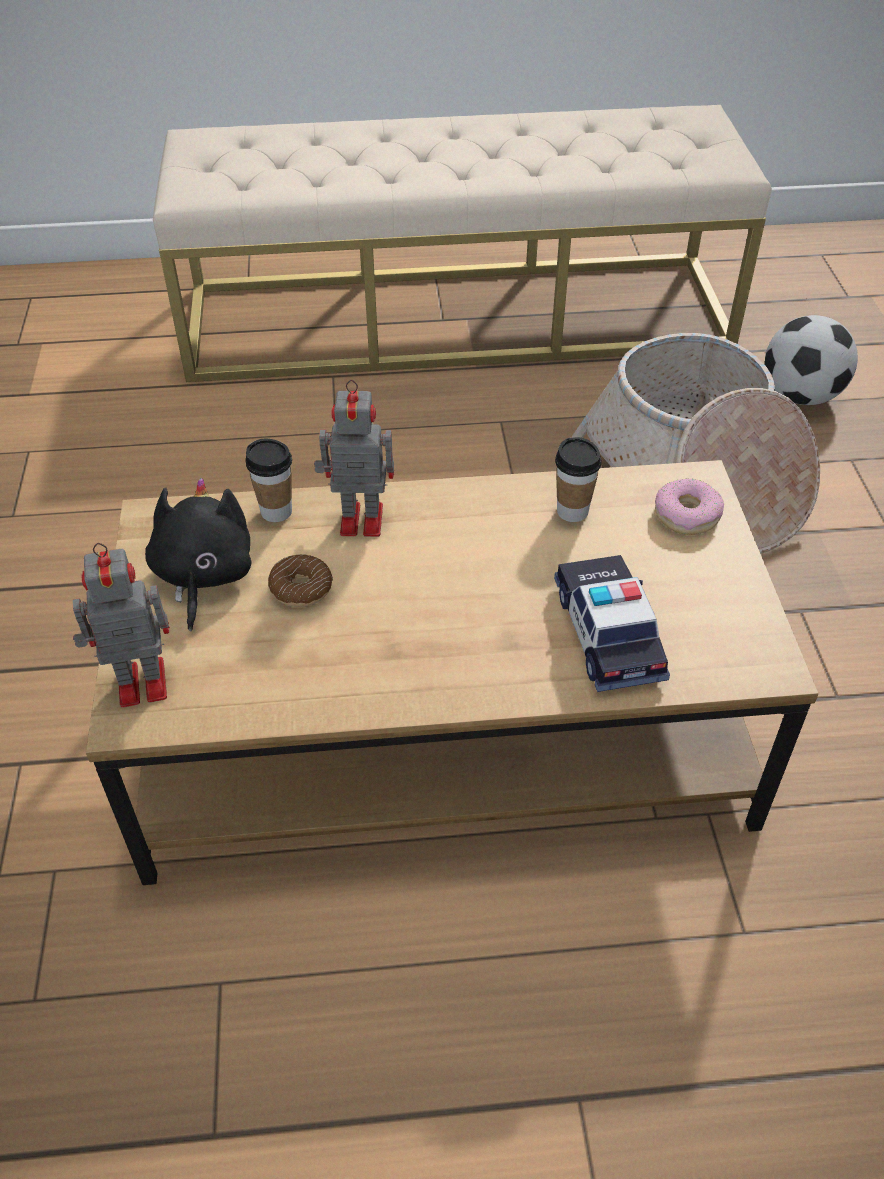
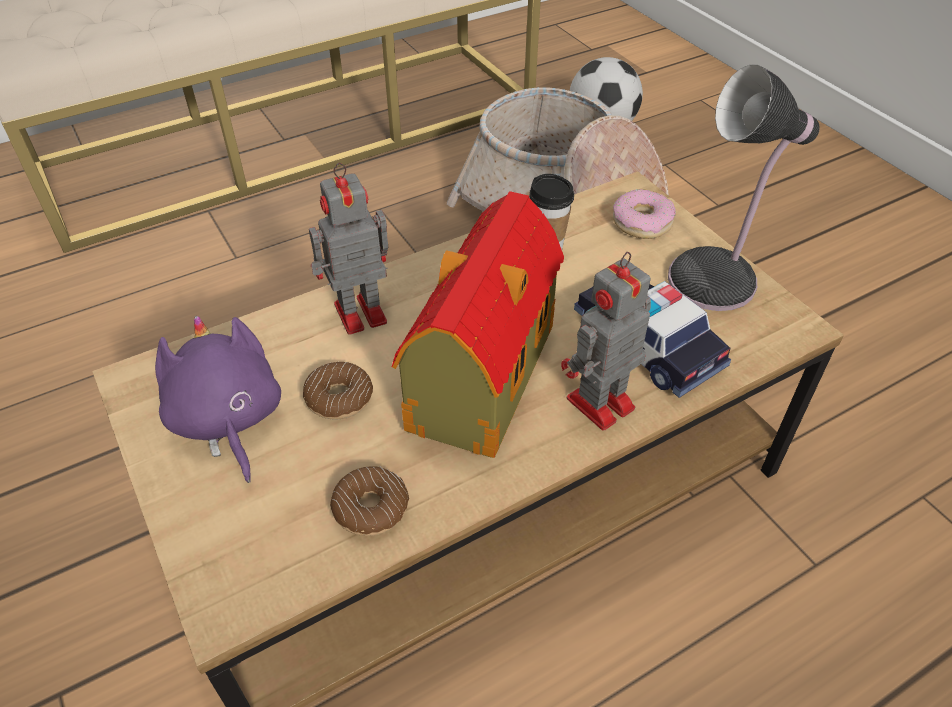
camera: 25 degrees left, 0 degrees up
toy robot [73,543,170,707] -> toy robot moved to [561,252,651,431]
black plush toy [145,478,251,632] -> purple plush toy [155,316,281,483]
cup [245,439,292,522] -> none
none -> donut [330,466,409,536]
none -> toy house [392,191,564,458]
none -> table lamp [668,65,820,311]

